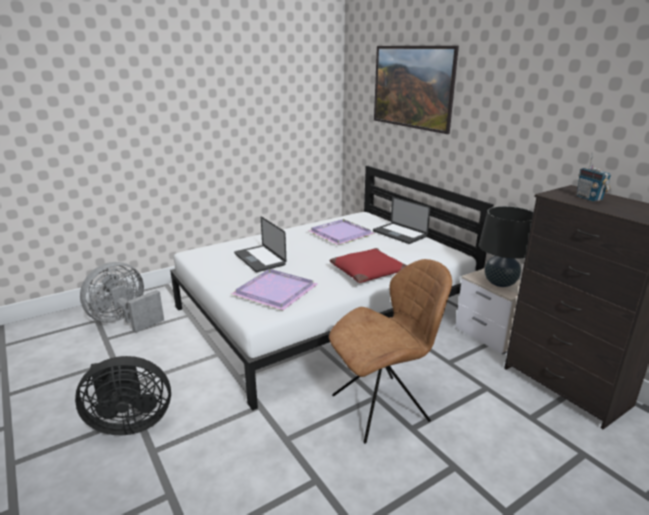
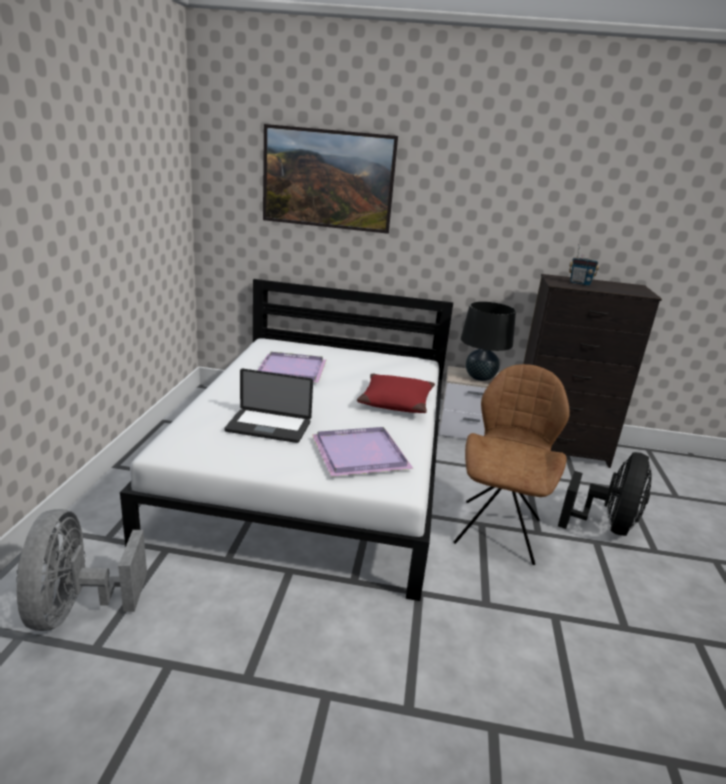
camera: 50 degrees left, 0 degrees up
black fan [75,356,171,435] -> black fan moved to [558,452,652,536]
laptop [373,197,430,244] -> none

